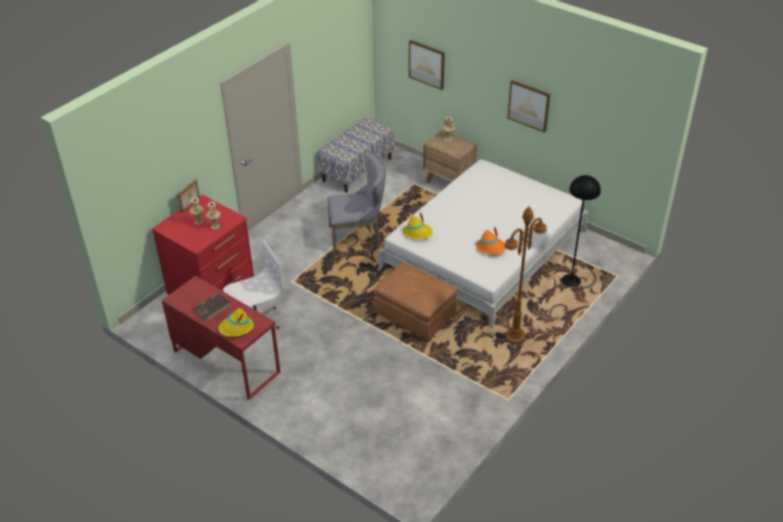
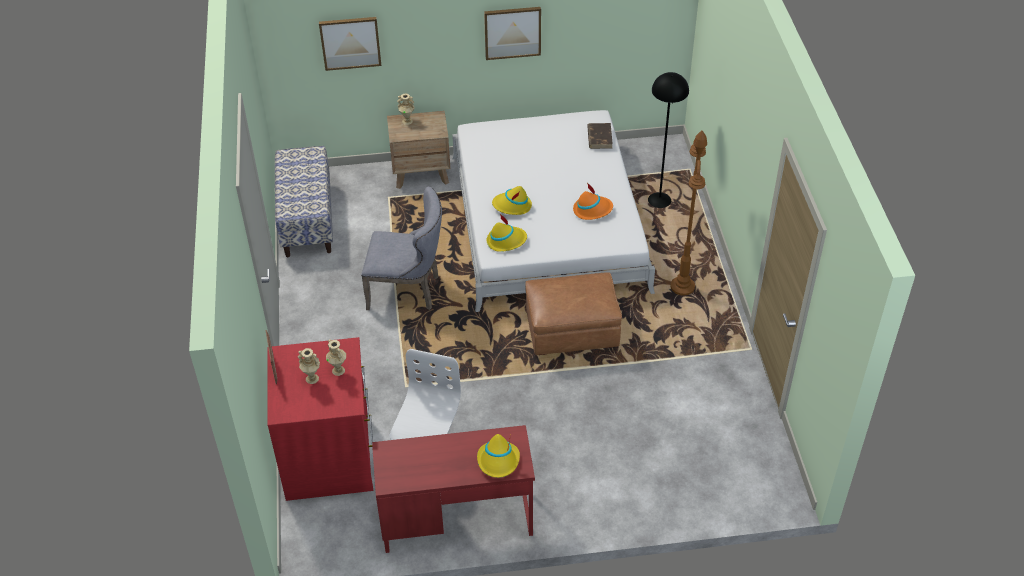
camera: 45 degrees left, 5 degrees up
brown book [193,293,231,321] -> brown book moved to [587,123,613,149]
grey chair [327,154,386,253] -> grey chair turned 60 degrees clockwise [361,187,442,310]
none -> yellow hat [492,186,532,215]

